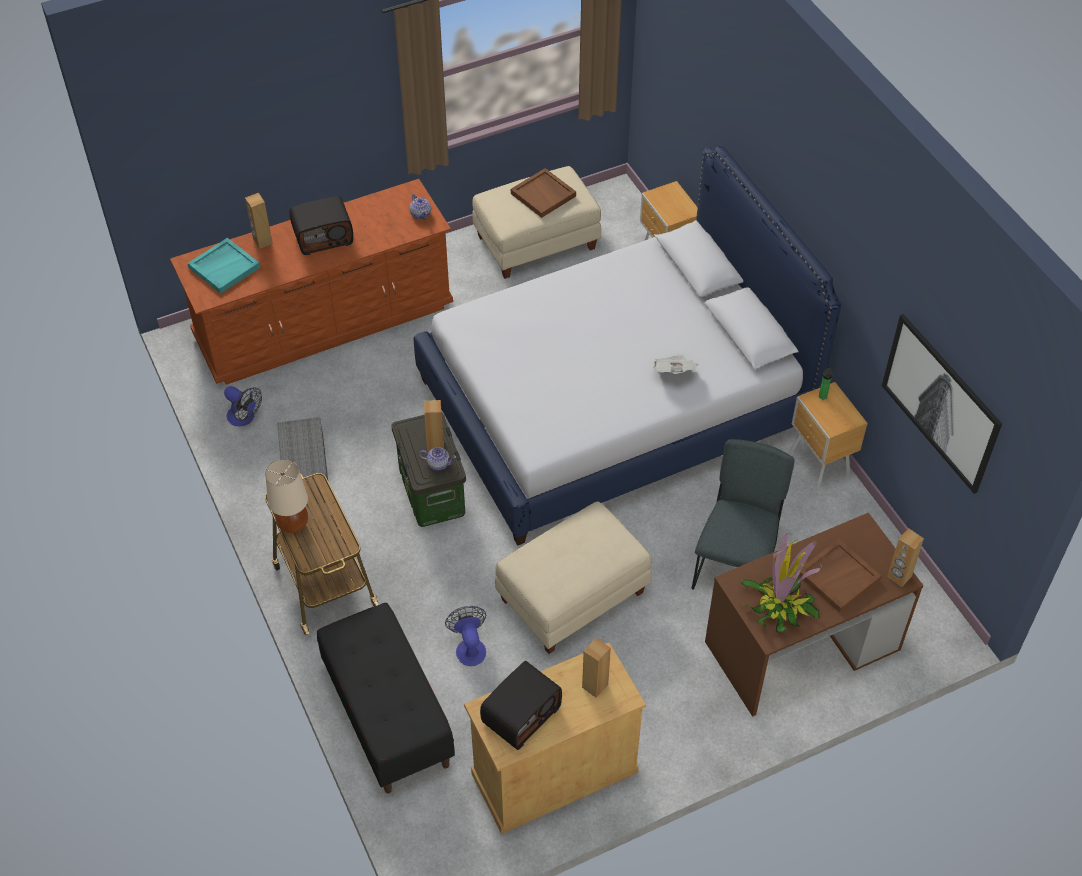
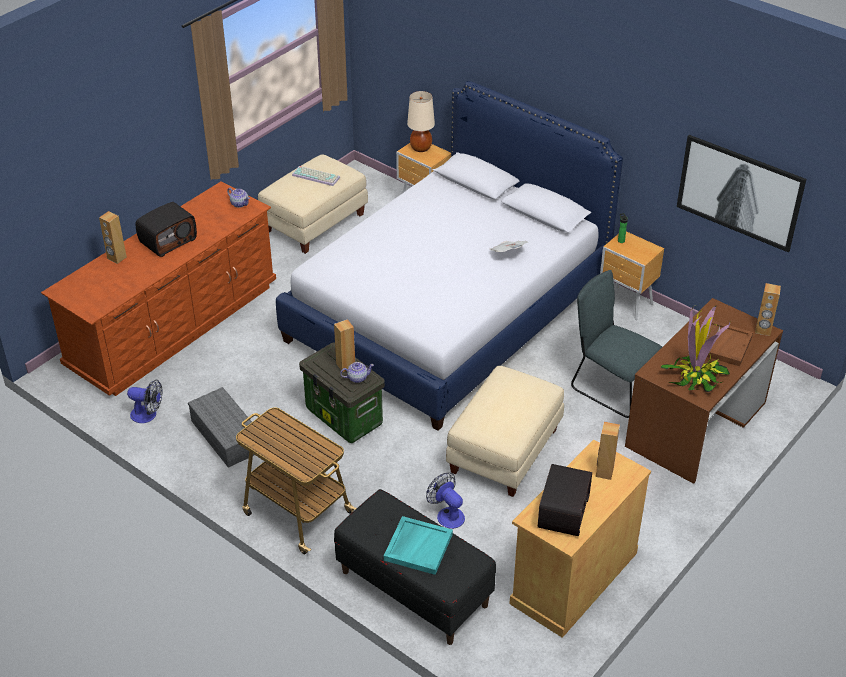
camera: 25 degrees left, 10 degrees down
turquoise tray [188,238,260,294] -> turquoise tray moved to [384,516,453,575]
beige table lamp [265,459,308,533] -> beige table lamp moved to [407,91,435,152]
brown tray [511,168,576,218] -> keyboard [292,166,340,186]
grey chair [692,439,795,590] -> grey chair turned 45 degrees counterclockwise [571,270,662,418]

